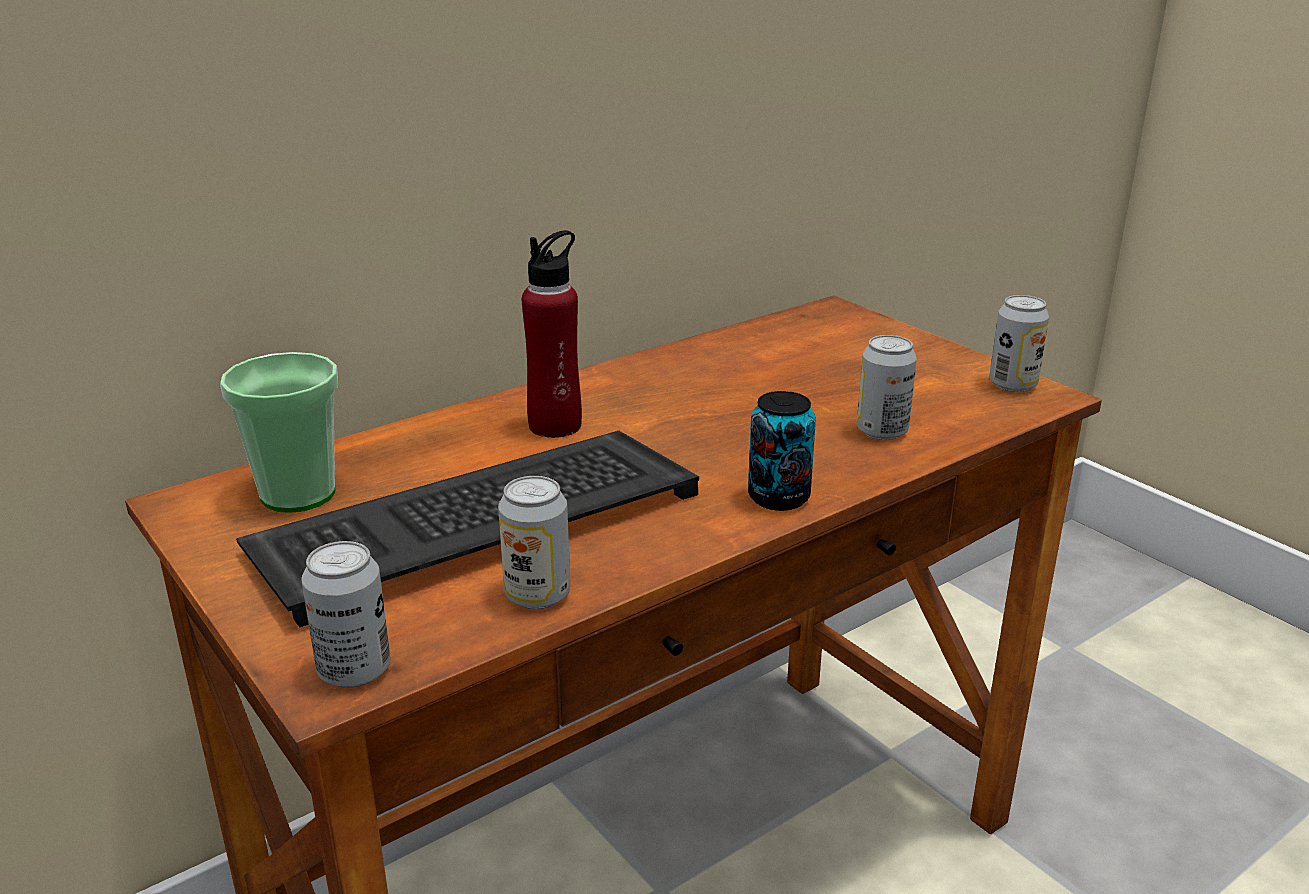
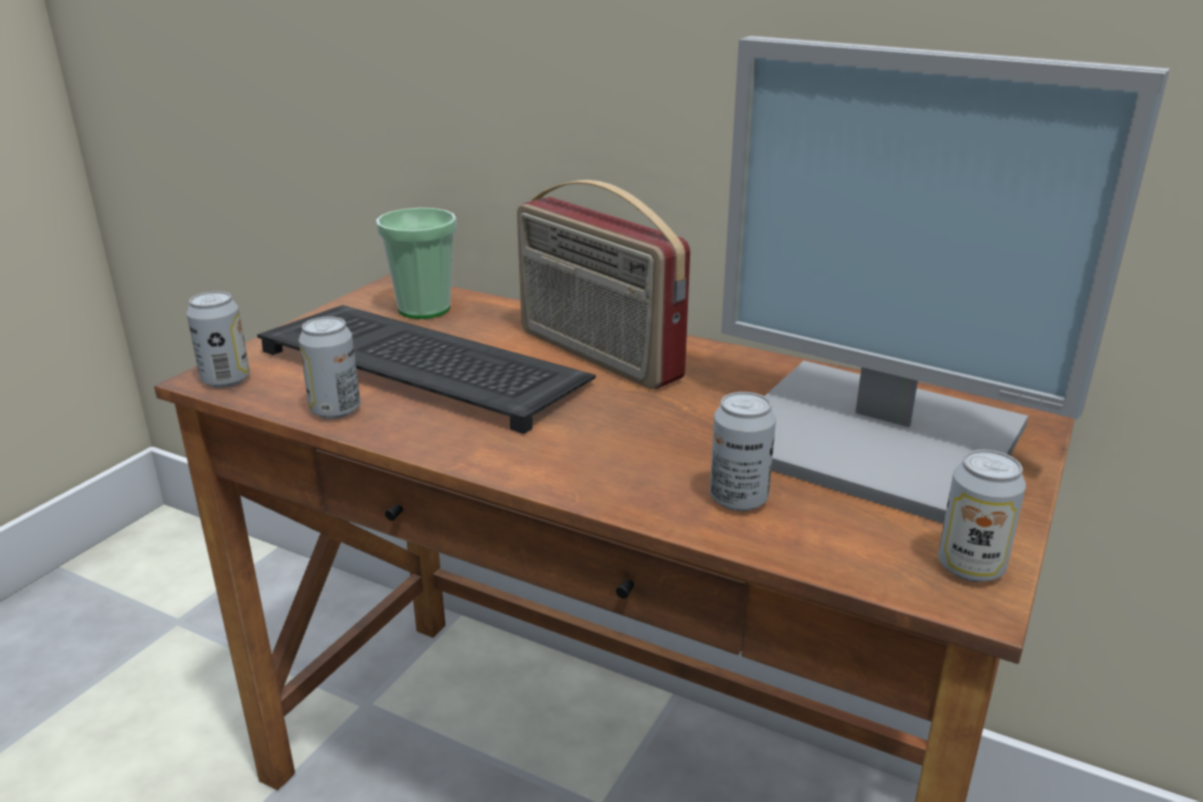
camera: 65 degrees right, 0 degrees up
red bottle [522,230,582,438] -> radio [517,180,690,389]
can [748,391,816,511] -> none
none -> monitor [721,36,1170,524]

